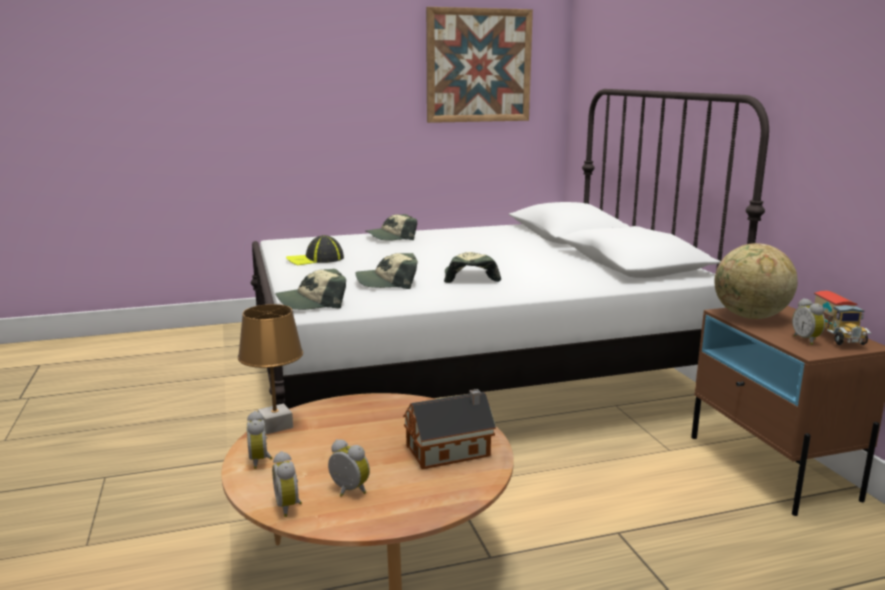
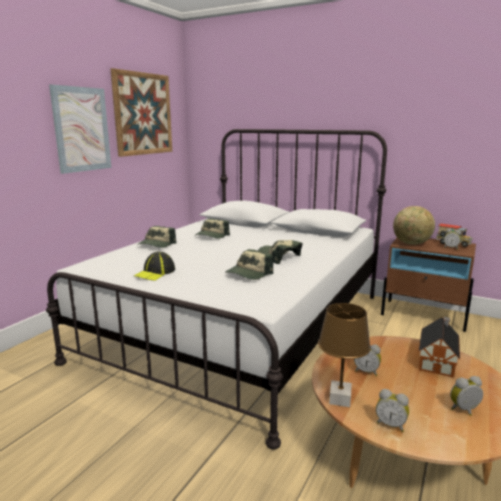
camera: 45 degrees left, 0 degrees up
alarm clock [272,451,302,517] -> alarm clock moved to [354,344,381,376]
cap [275,269,346,310] -> cap moved to [195,219,230,239]
none -> picture [49,84,111,174]

